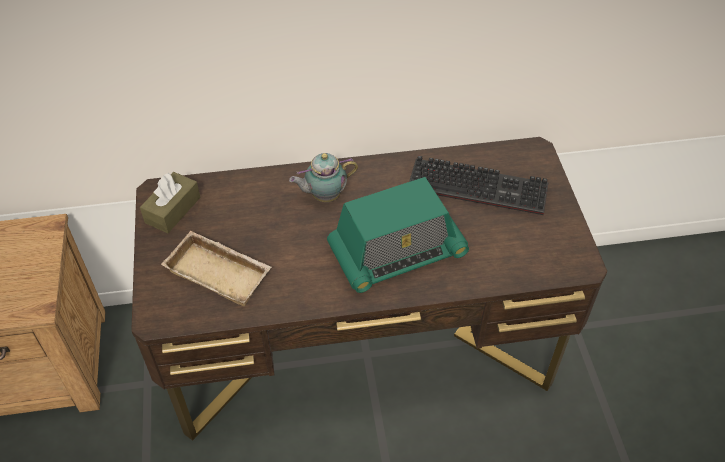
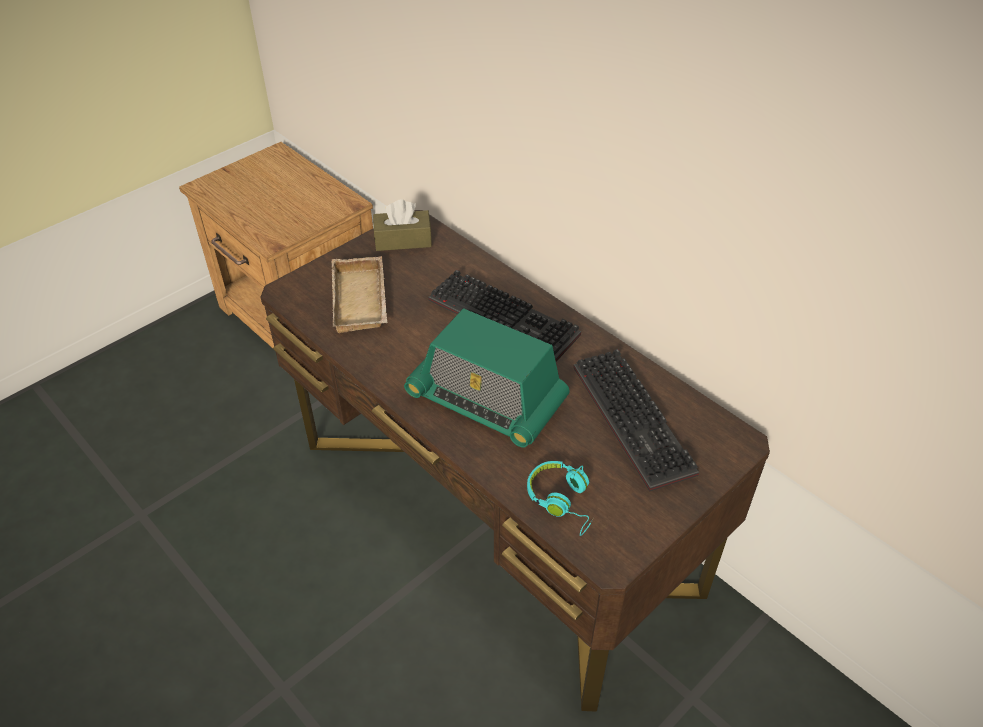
camera: 55 degrees right, 5 degrees down
teapot [289,153,358,202] -> keyboard [428,270,581,362]
none -> turquoise headphones [527,461,594,536]

